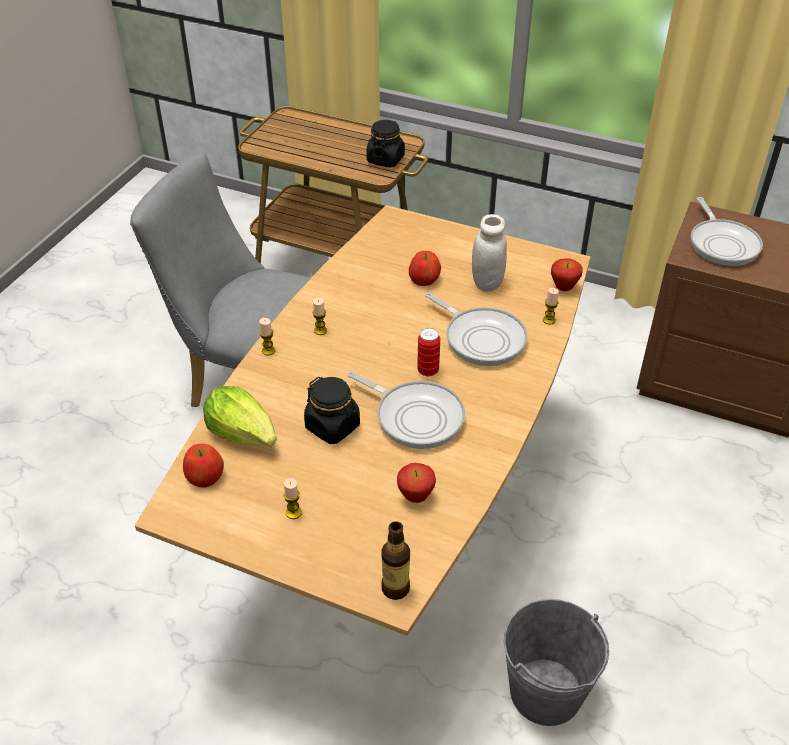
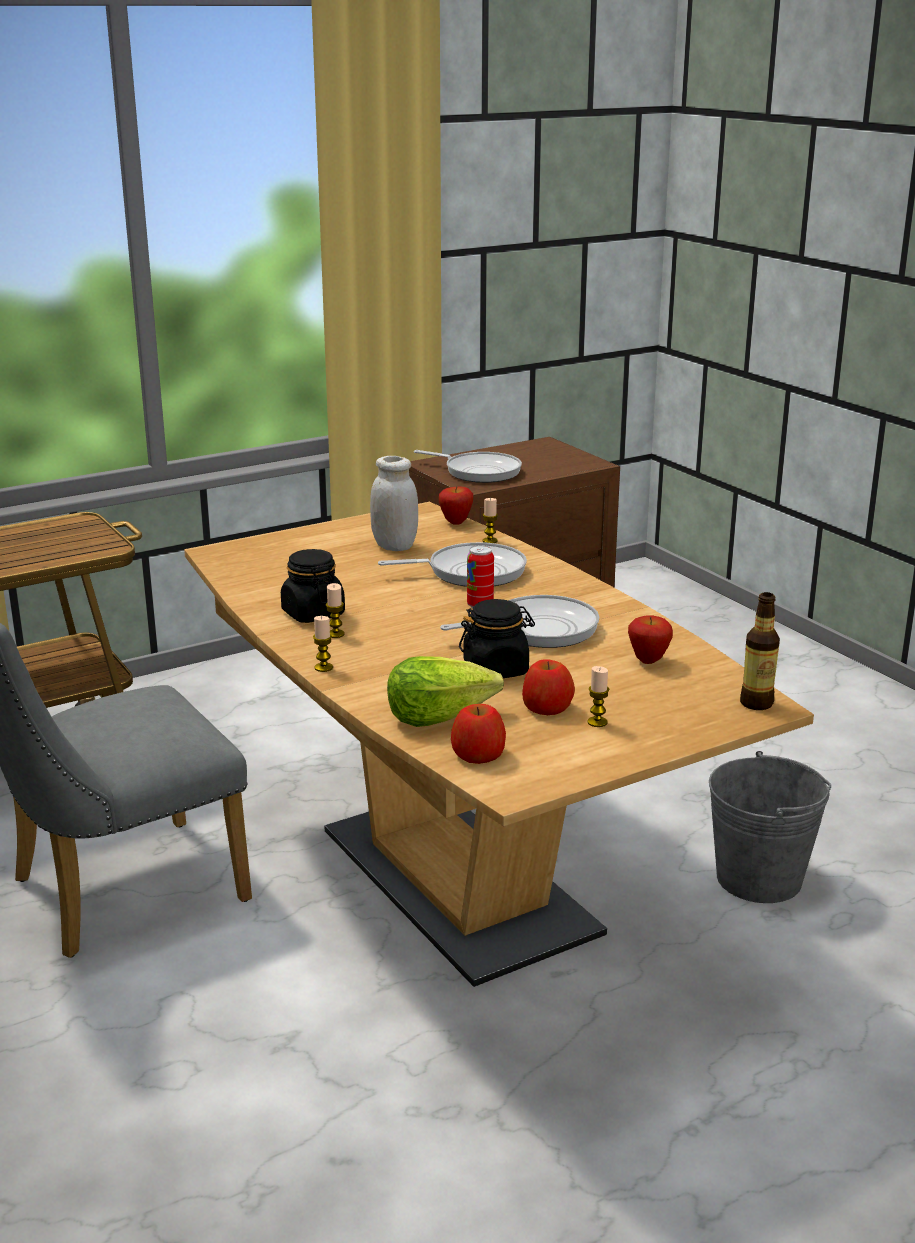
camera: 55 degrees left, 20 degrees down
black jar [366,120,405,167] -> black jar moved to [281,549,345,623]
apple [409,251,441,286] -> apple moved to [522,659,575,715]

